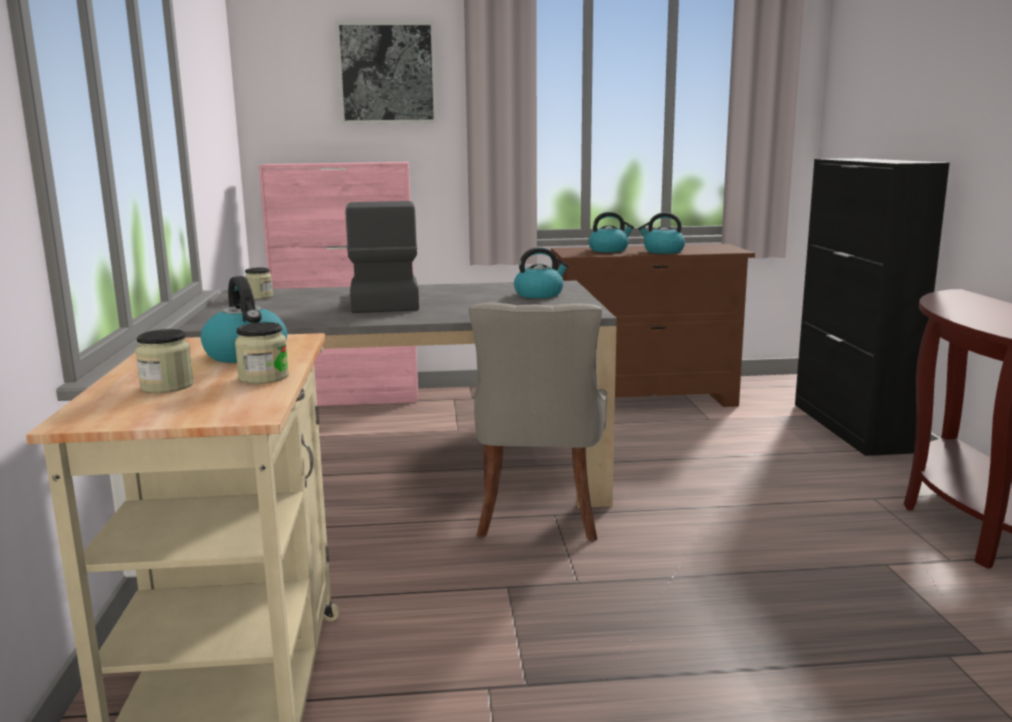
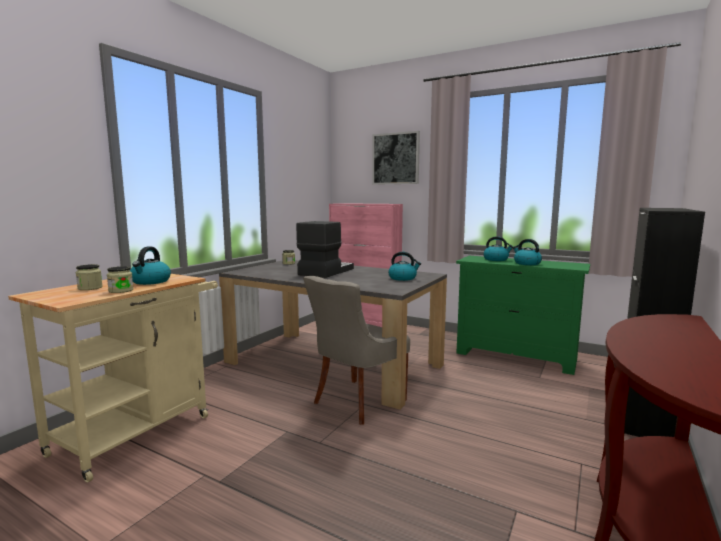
camera: 35 degrees right, 5 degrees down
brown dresser [551,244,755,407] -> green dresser [456,256,590,375]

